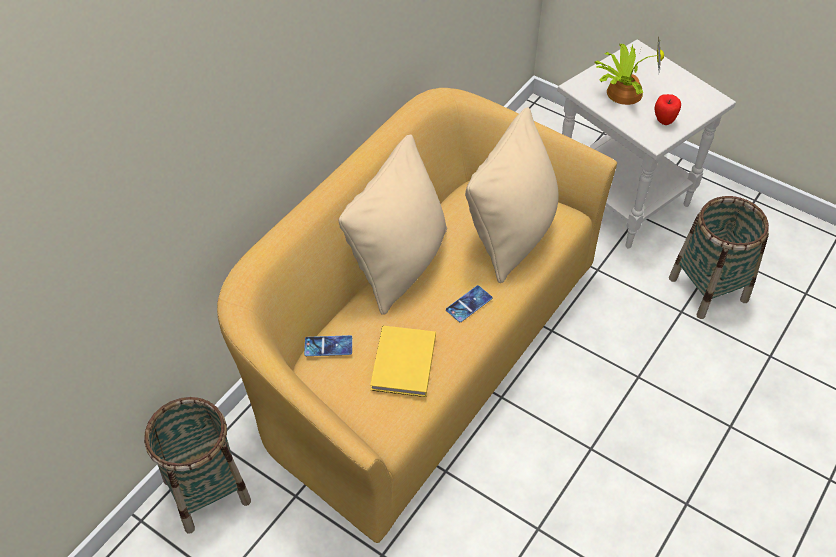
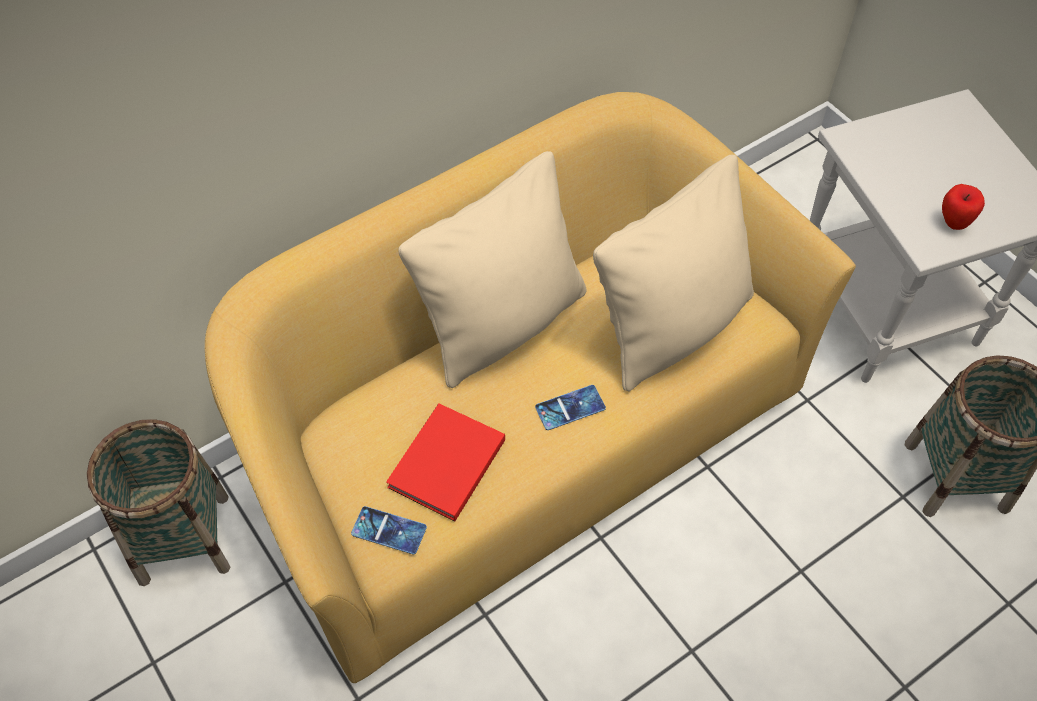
camera: 20 degrees right, 5 degrees up
phone [304,335,352,356] -> phone moved to [351,506,427,555]
yellow book [370,325,436,397] -> red book [386,403,505,521]
potted plant [594,39,664,105] -> none

